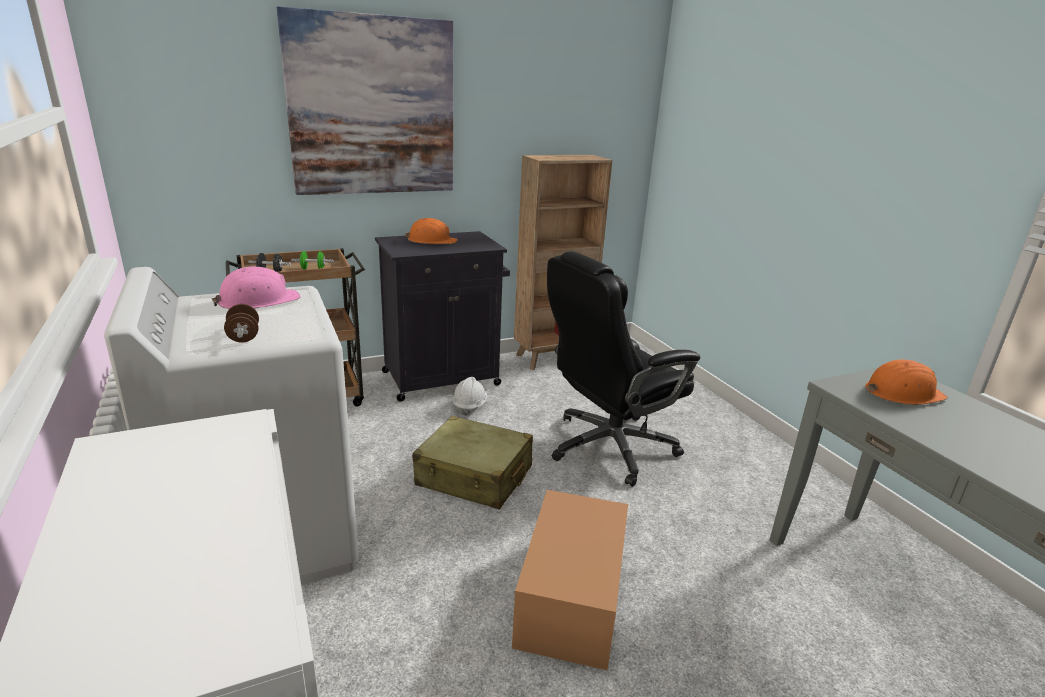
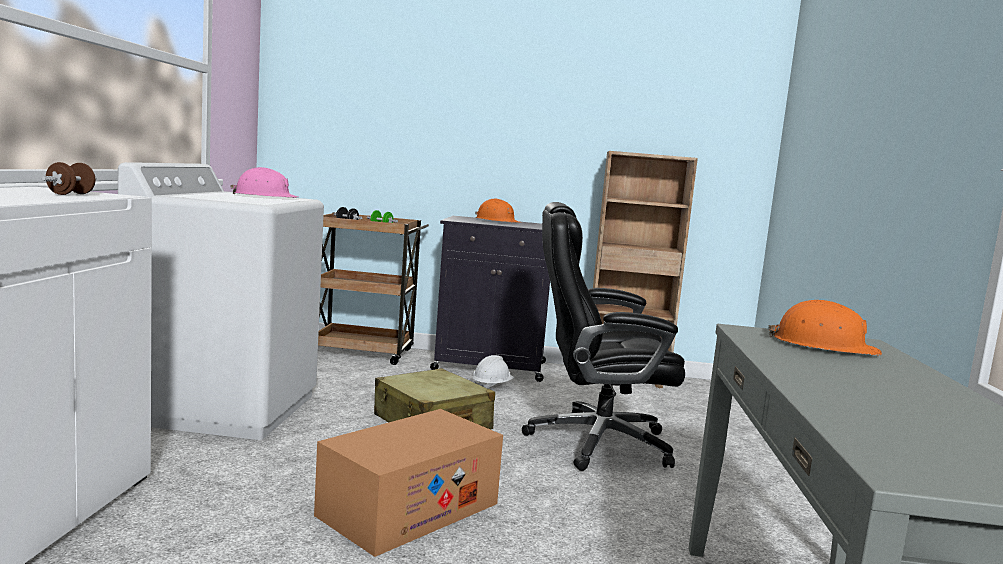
camera: 30 degrees right, 15 degrees down
brown dumbbell [224,304,259,342] -> brown dumbbell moved to [41,162,97,195]
picture [277,6,453,195] -> none

